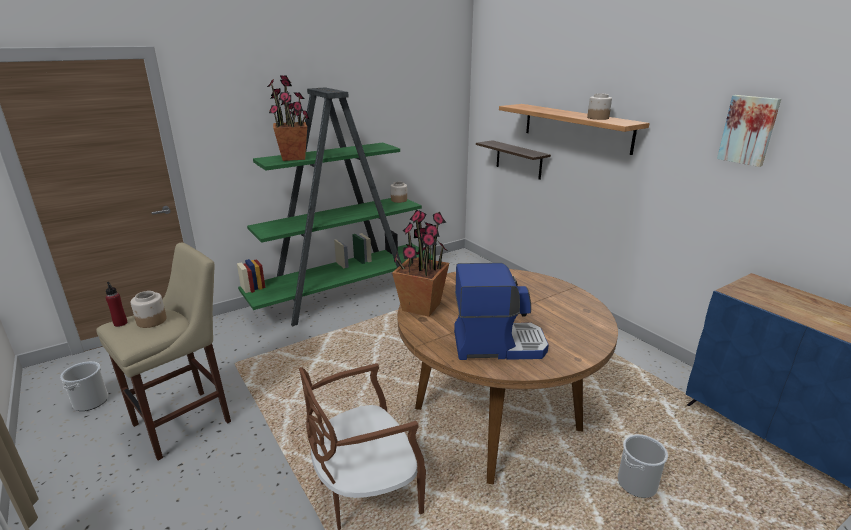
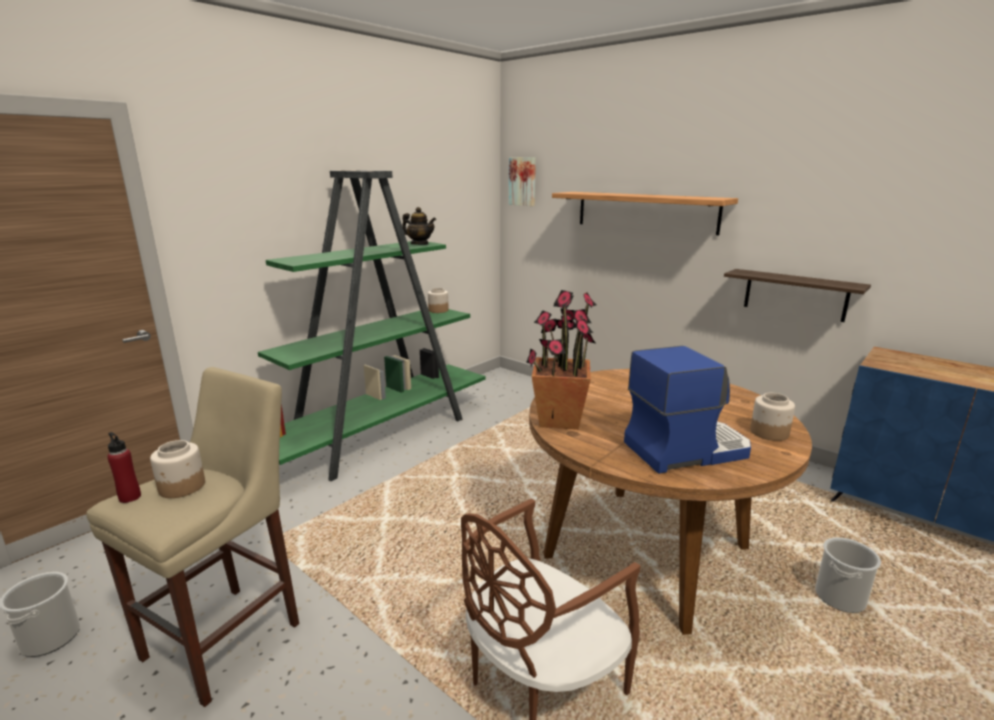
camera: 15 degrees left, 5 degrees down
potted plant [267,76,309,161] -> none
shelf [476,140,551,180] -> shelf moved to [724,269,871,322]
jar [587,94,612,120] -> jar moved to [750,393,795,441]
picture [717,95,781,167] -> picture moved to [509,157,536,206]
none -> teapot [403,207,436,245]

